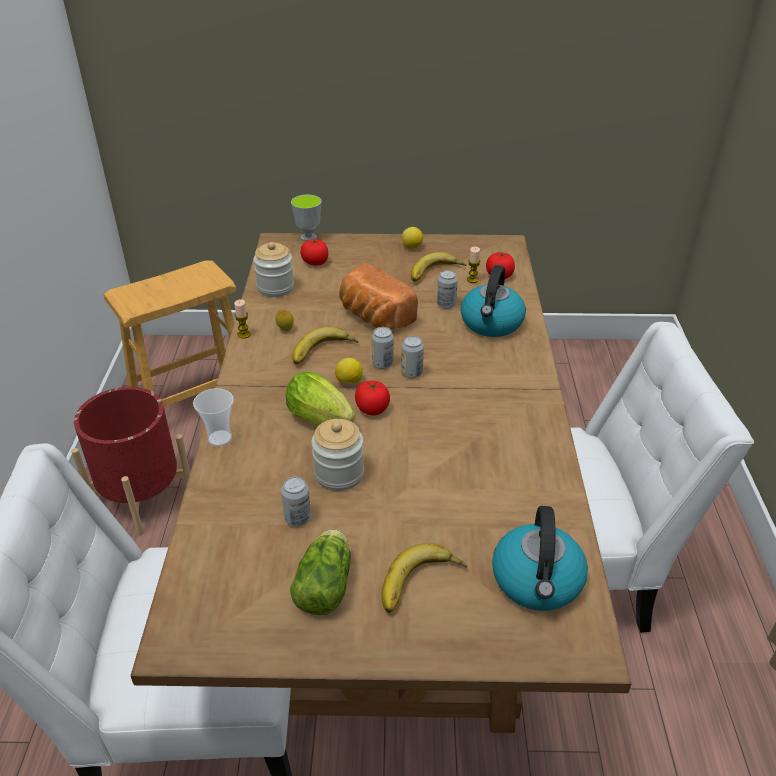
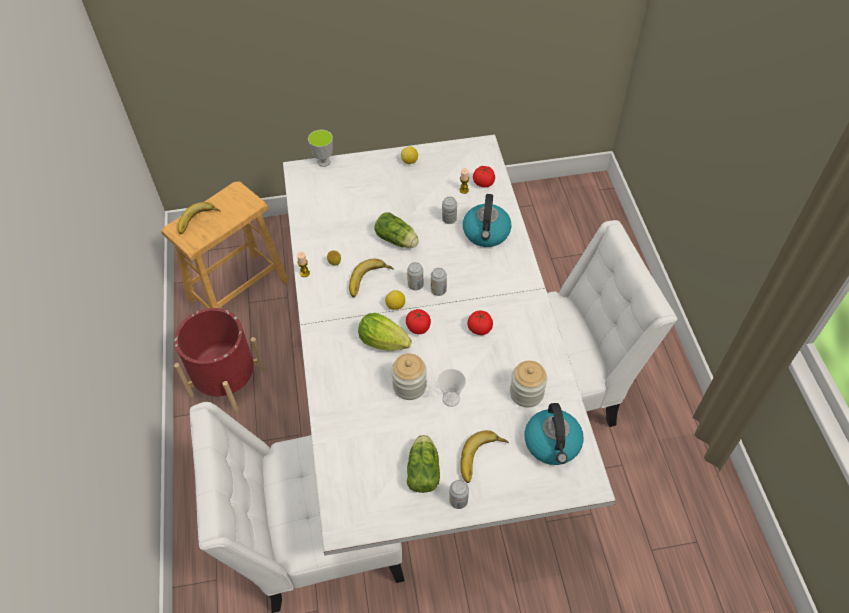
camera: 10 degrees left, 15 degrees up
brown dining table [131,233,631,733] -> white dining table [283,135,616,556]
cup [193,388,234,447] -> cup moved to [437,369,466,407]
jar [253,242,294,297] -> jar moved to [510,361,547,407]
can [281,476,311,527] -> can moved to [449,480,469,509]
tomato [300,239,328,266] -> tomato moved to [467,311,493,335]
bread [339,263,418,330] -> lettuce [374,212,419,248]
banana [411,252,466,282] -> banana moved to [178,202,221,234]

